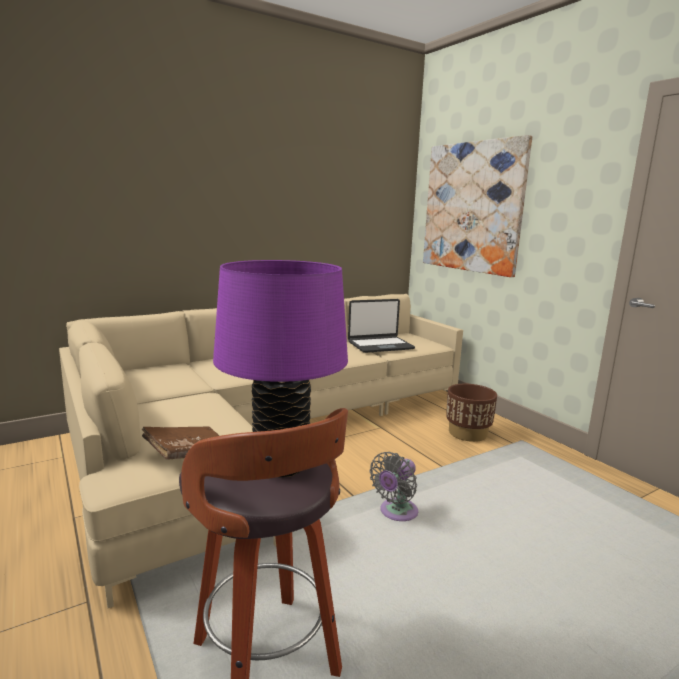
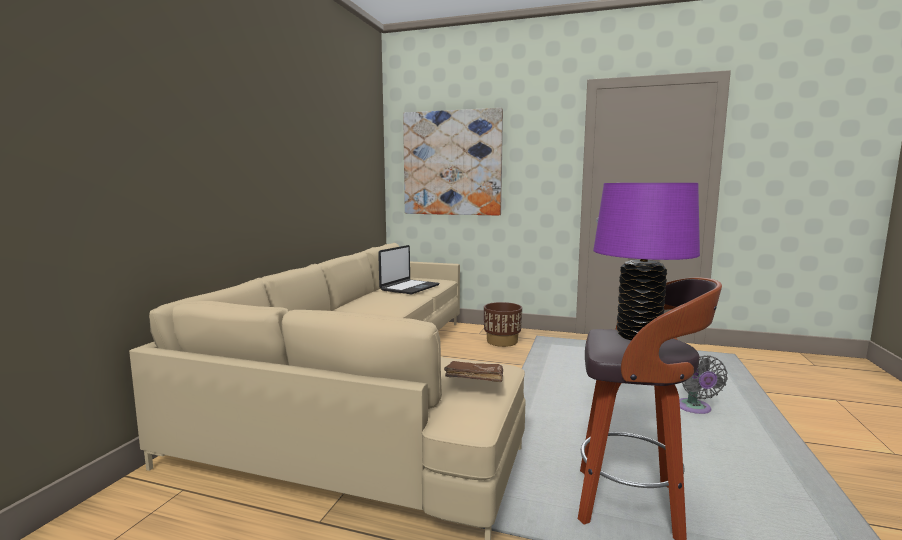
camera: 40 degrees left, 5 degrees down
grey fan [369,452,418,521] -> grey fan moved to [679,355,728,414]

